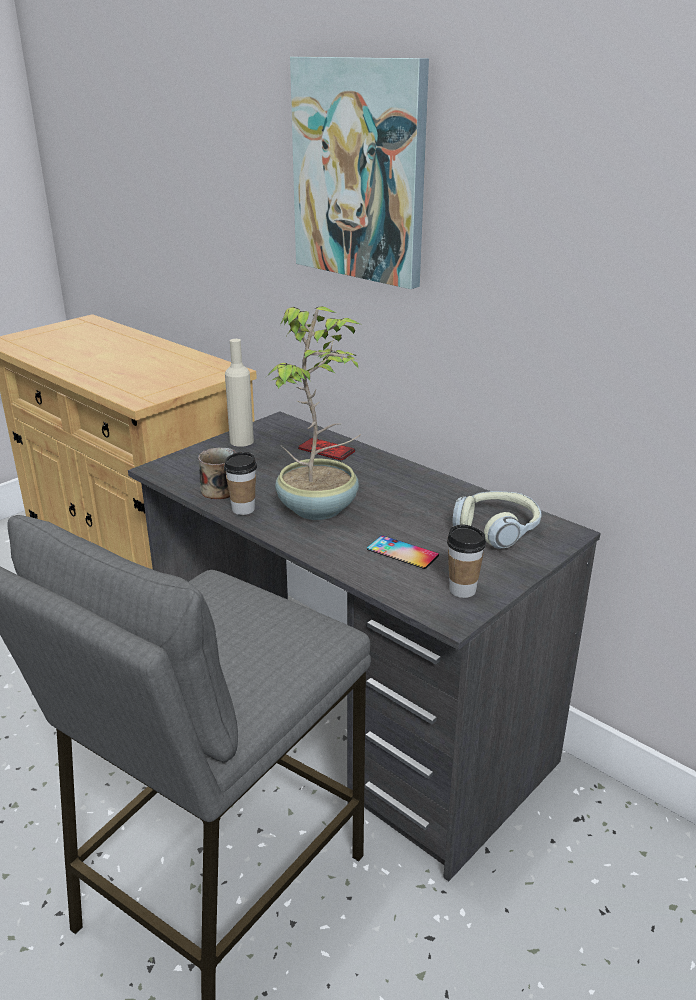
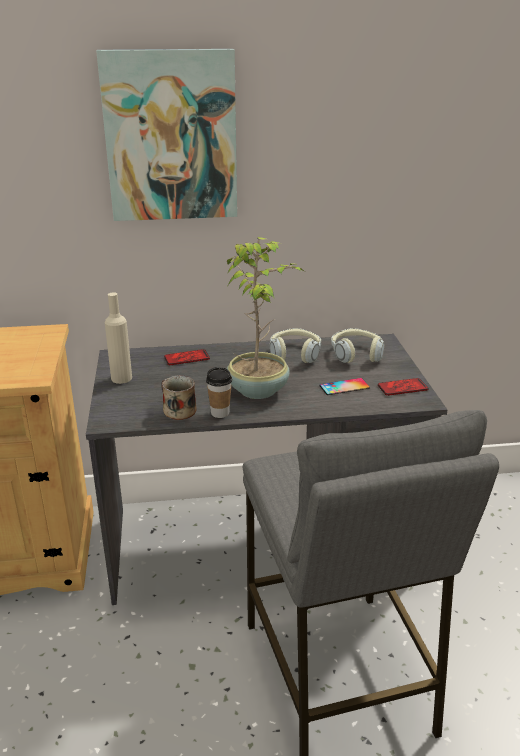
camera: 50 degrees left, 0 degrees up
cup [447,524,486,598] -> phone [378,378,428,396]
none -> headphones [270,328,321,363]

